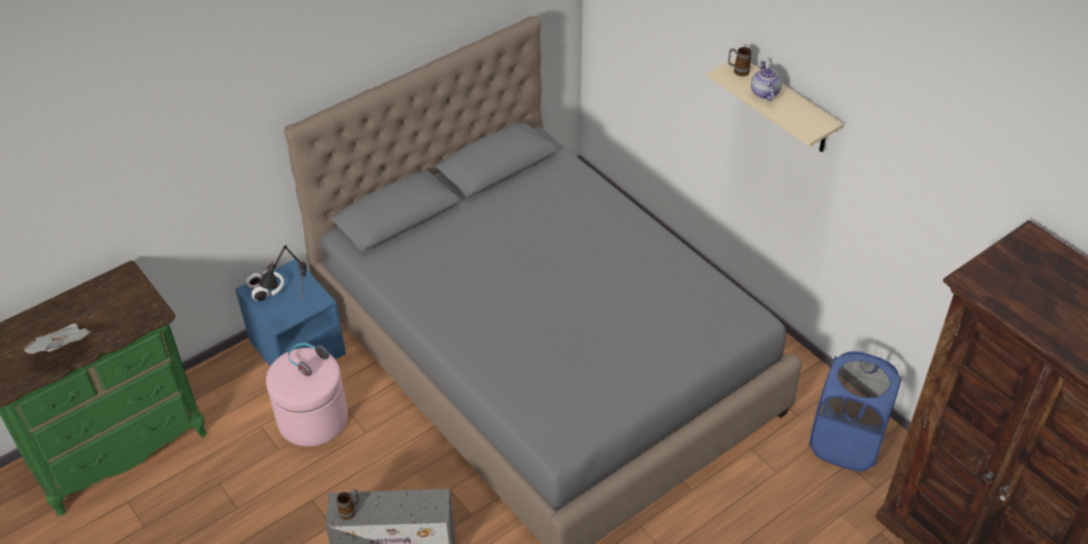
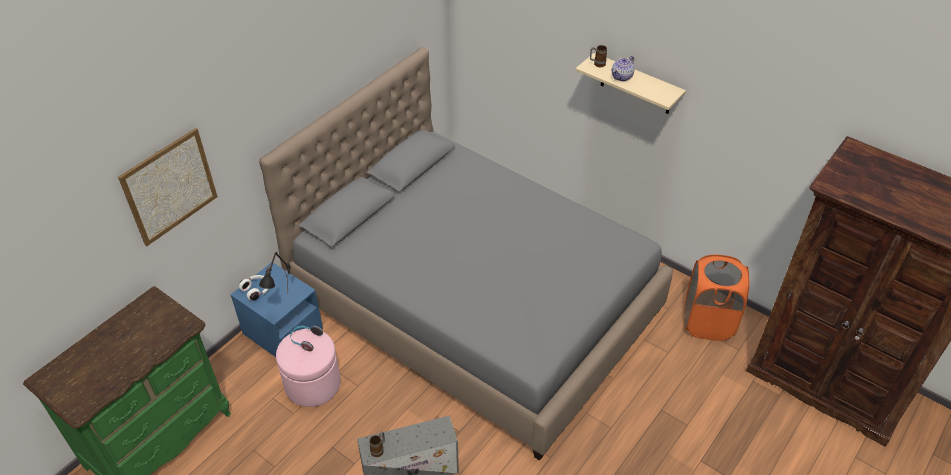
camera: 15 degrees left, 0 degrees up
newspaper [24,324,91,354] -> none
teapot [751,60,782,101] -> teapot turned 120 degrees counterclockwise [612,56,635,81]
blue laundry basket [809,351,902,472] -> orange laundry basket [684,254,749,341]
none -> picture [118,128,218,246]

